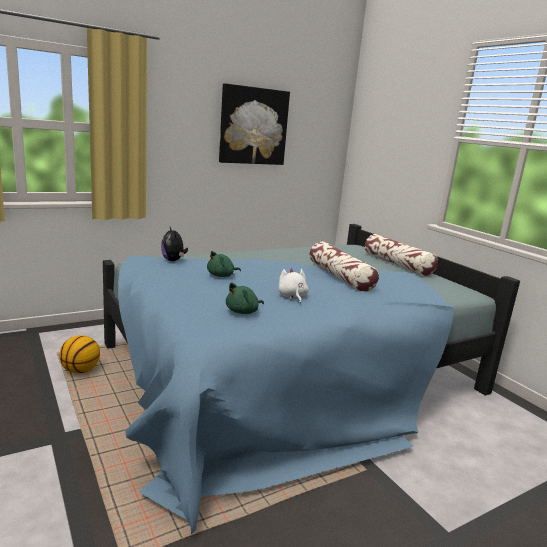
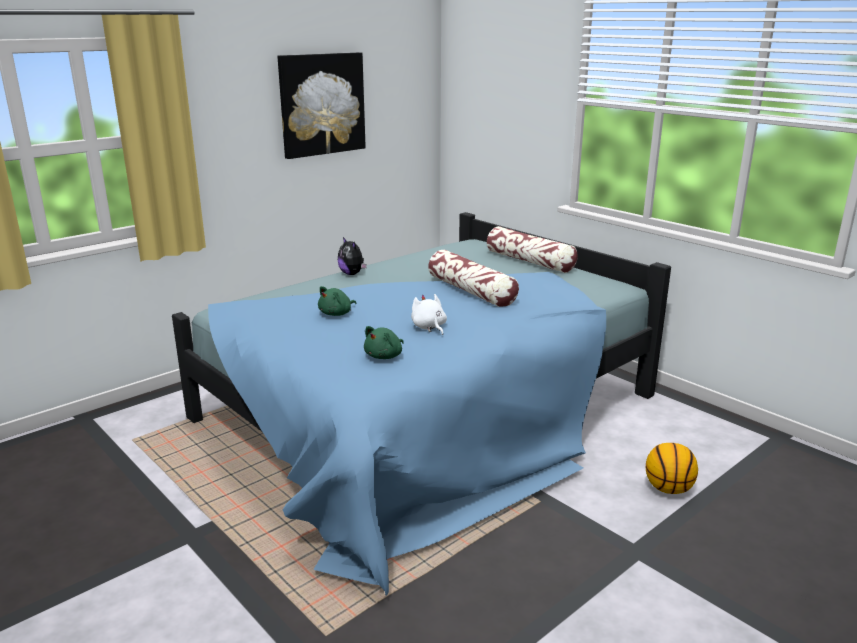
camera: 10 degrees left, 5 degrees up
basketball [59,335,100,374] -> basketball moved to [646,443,698,494]
plush toy [161,227,188,261] -> plush toy moved to [338,237,367,275]

